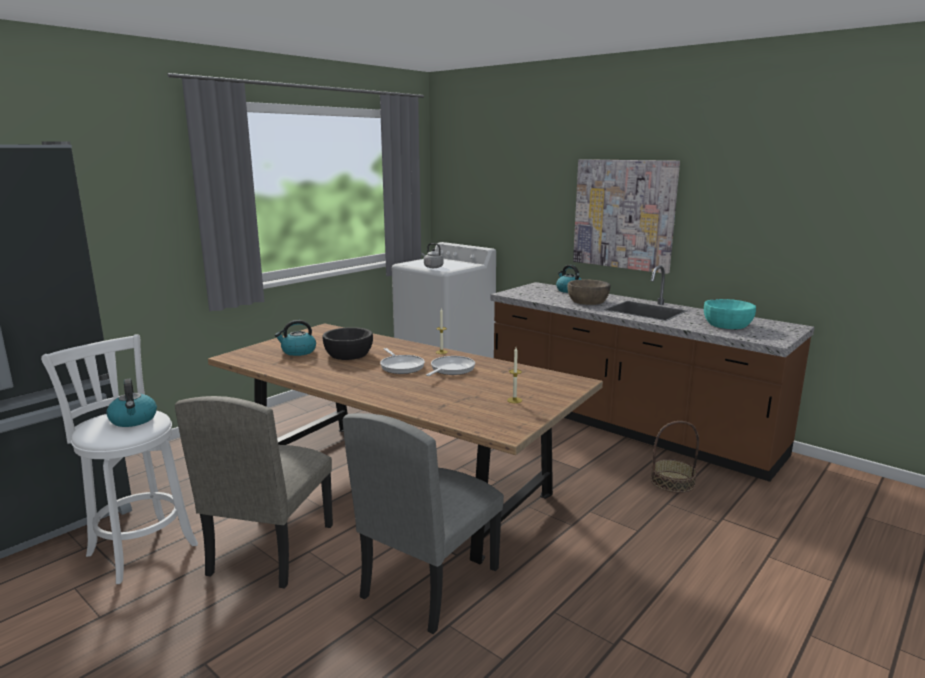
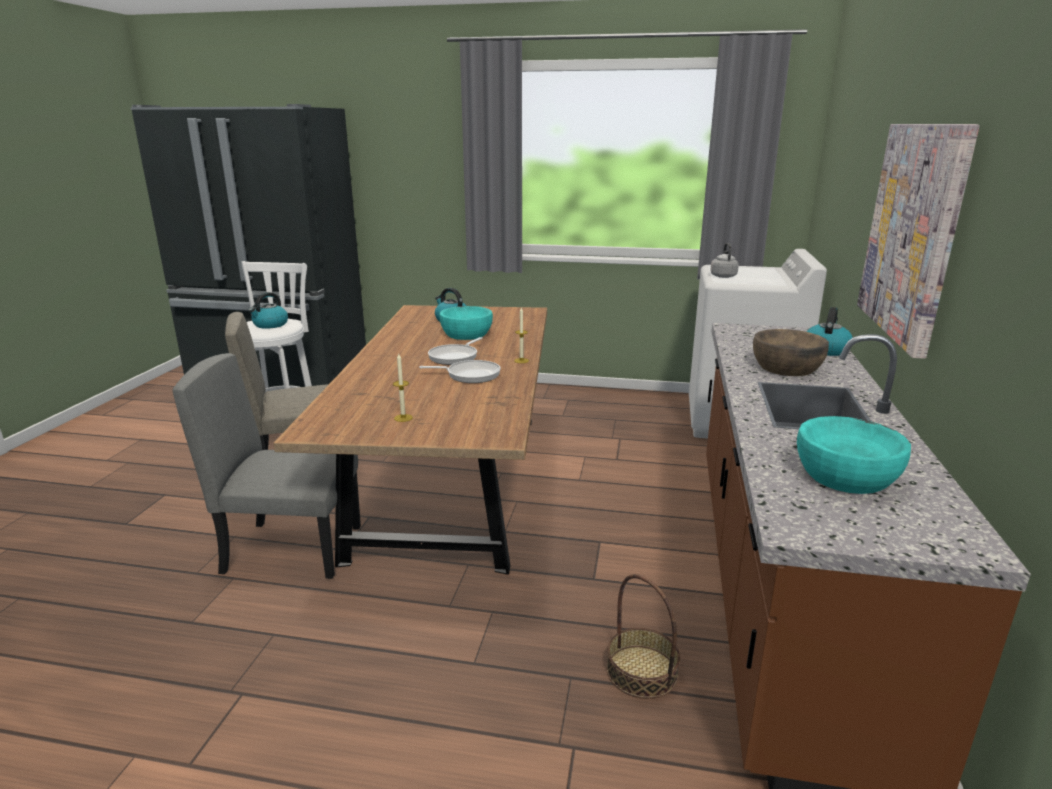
camera: 60 degrees right, 5 degrees up
black bowl [322,327,373,360] -> turquoise bowl [440,306,493,340]

